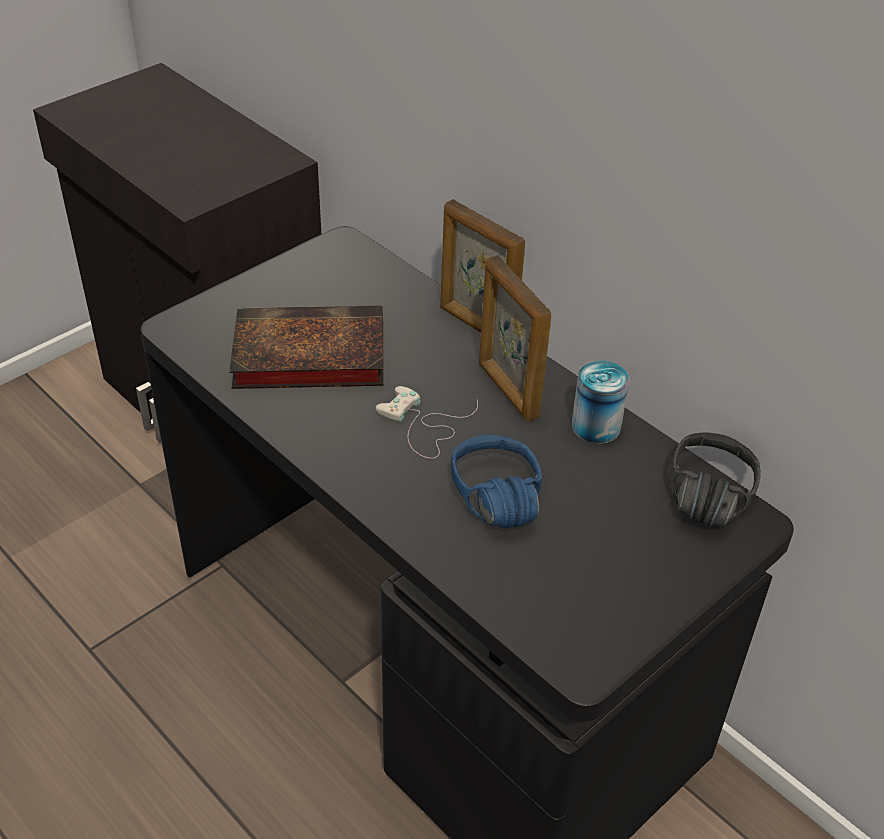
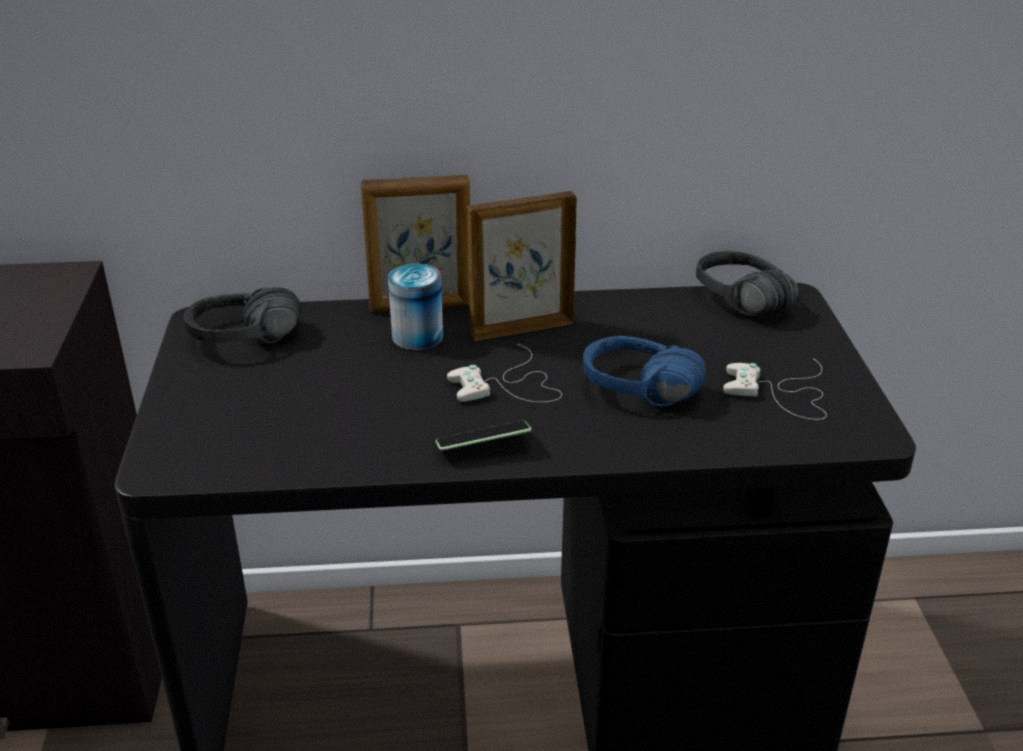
camera: 50 degrees left, 10 degrees down
book [229,305,384,389] -> none
picture frame [479,255,551,422] -> picture frame turned 150 degrees clockwise [467,191,577,341]
can [572,361,629,444] -> can moved to [388,264,443,350]
none -> black headphones [183,287,302,343]
none -> phone [435,421,532,450]
none -> white game controller [723,358,827,420]

